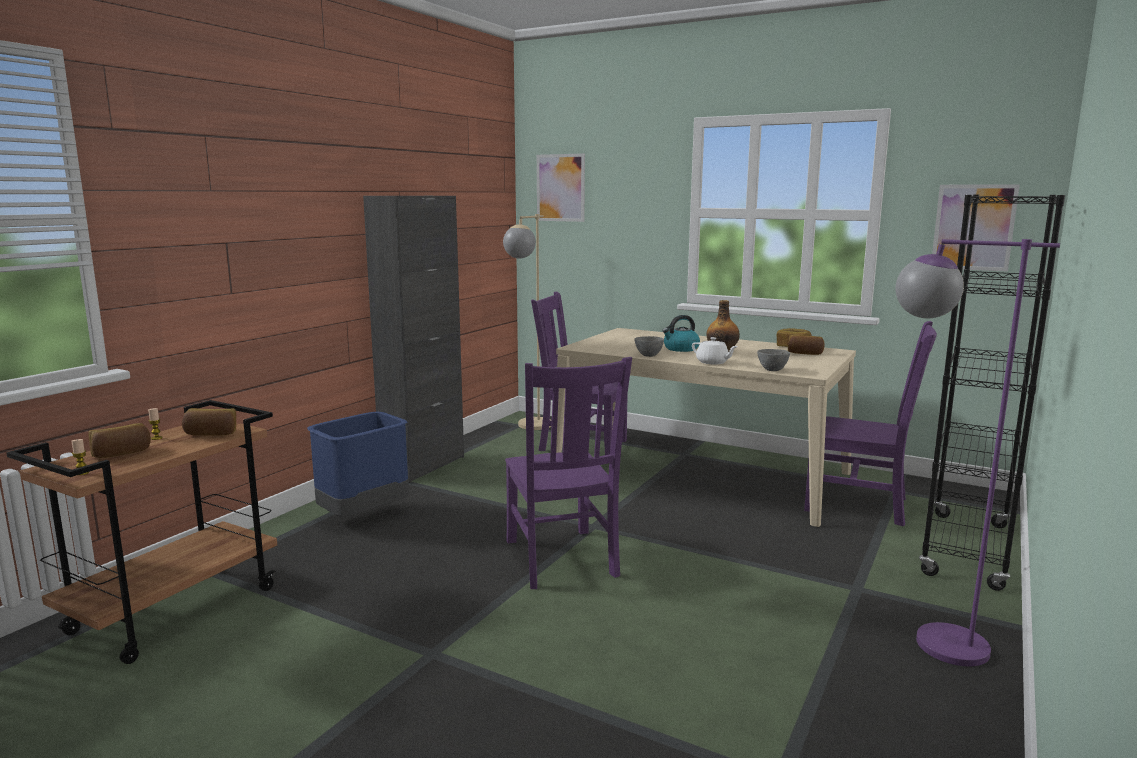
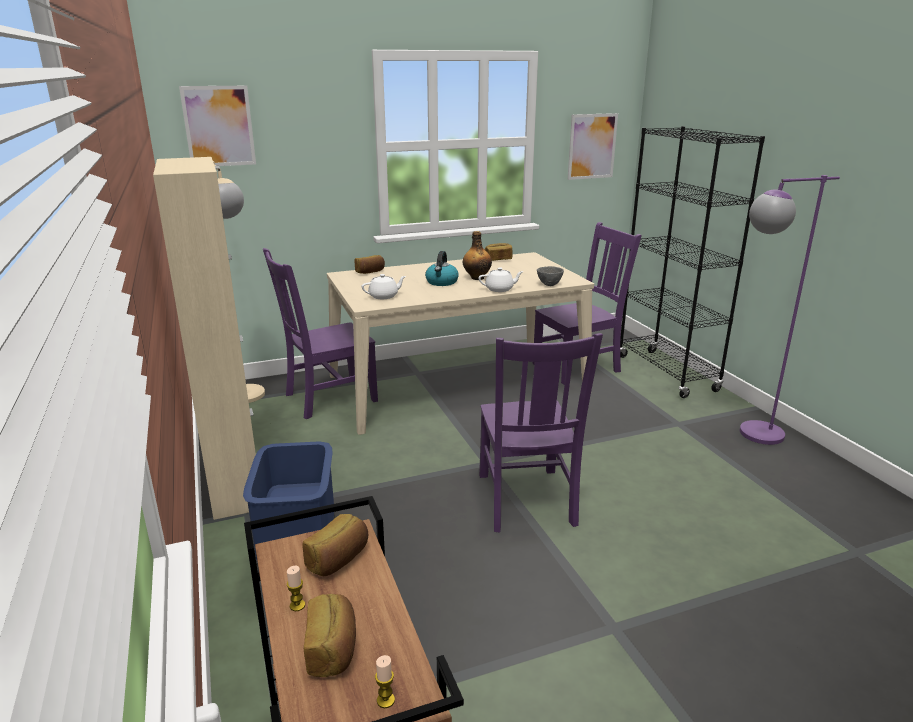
camera: 50 degrees left, 10 degrees up
black cabinet [363,196,464,483] -> beige cabinet [153,157,256,520]
purple chair [505,357,632,589] -> purple chair turned 60 degrees clockwise [479,333,603,532]
grey bowl [634,336,664,357] -> none
bread [788,335,824,355] -> bread moved to [355,255,385,274]
none -> white teapot [362,274,406,299]

